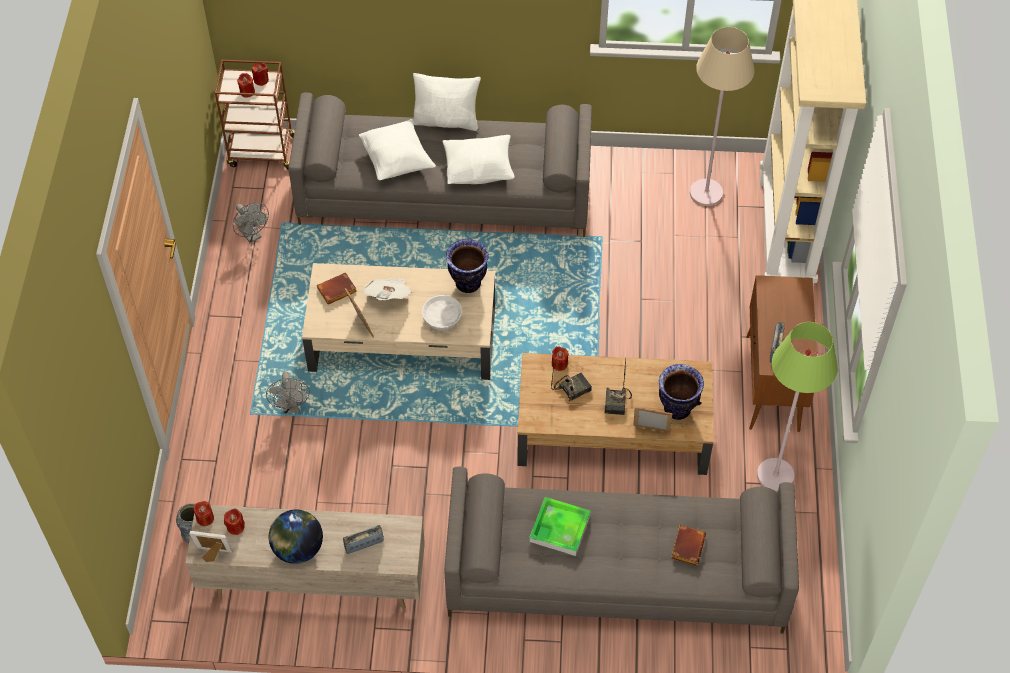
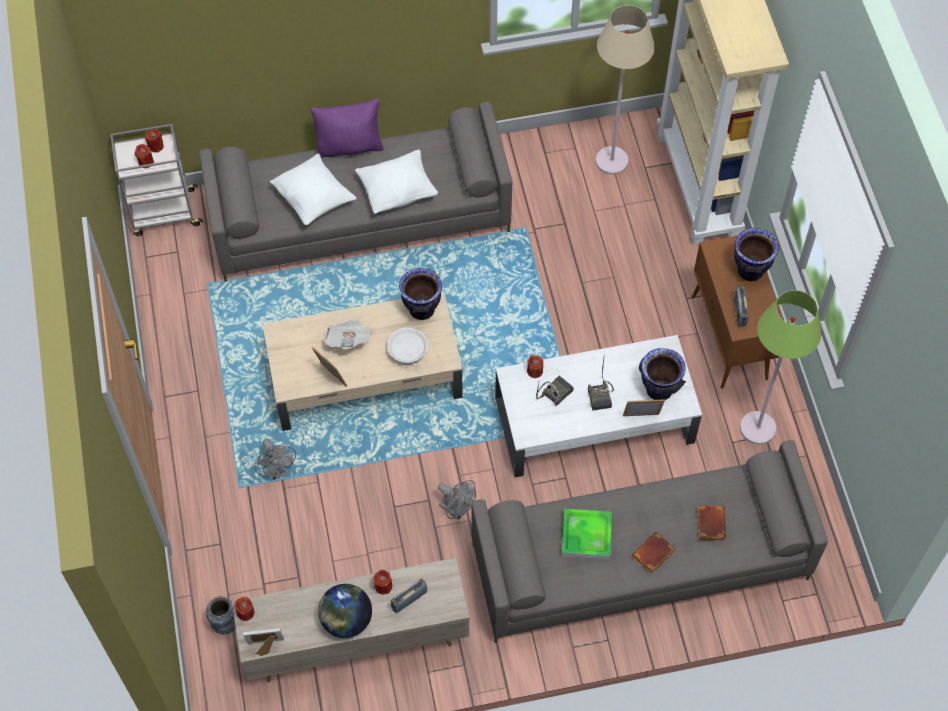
camera: 15 degrees left, 5 degrees up
brown cart [215,60,295,169] -> grey cart [110,124,203,236]
red candle [224,509,245,535] -> red candle moved to [373,570,392,595]
grey fan [233,202,269,243] -> grey fan moved to [437,480,476,520]
brown book [317,273,357,305] -> brown book moved to [632,532,675,573]
white pillow [413,73,481,131] -> purple pillow [311,98,384,158]
brown coffee table [517,353,714,475] -> white coffee table [495,335,702,477]
none -> vase [734,228,779,281]

